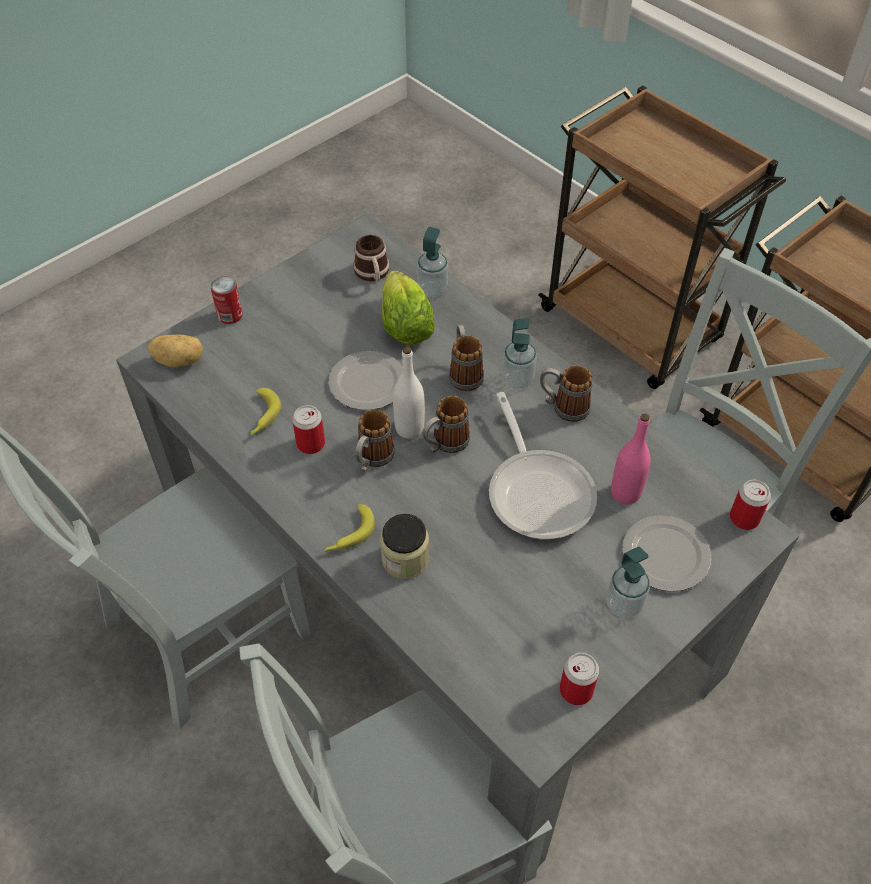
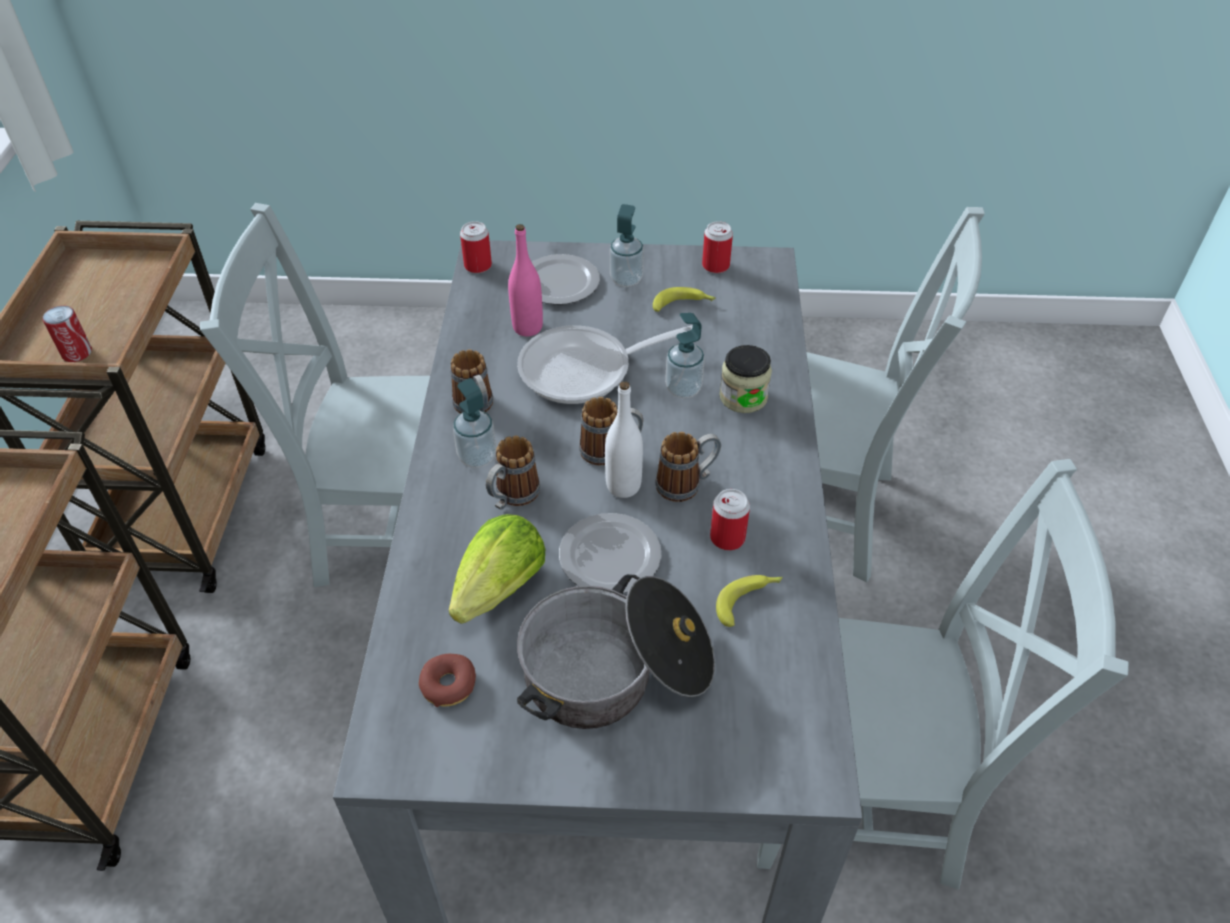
camera: 135 degrees left, 5 degrees down
potato [148,334,203,367] -> none
can [211,276,243,324] -> can moved to [43,306,92,362]
banana [324,504,375,552] -> banana moved to [653,287,716,312]
mug [353,235,389,282] -> donut [419,654,476,707]
soap dispenser [417,227,448,297] -> soap dispenser moved to [665,313,705,398]
frying pan [489,392,597,539] -> frying pan turned 135 degrees counterclockwise [517,325,693,404]
none -> cooking pot [517,574,715,729]

